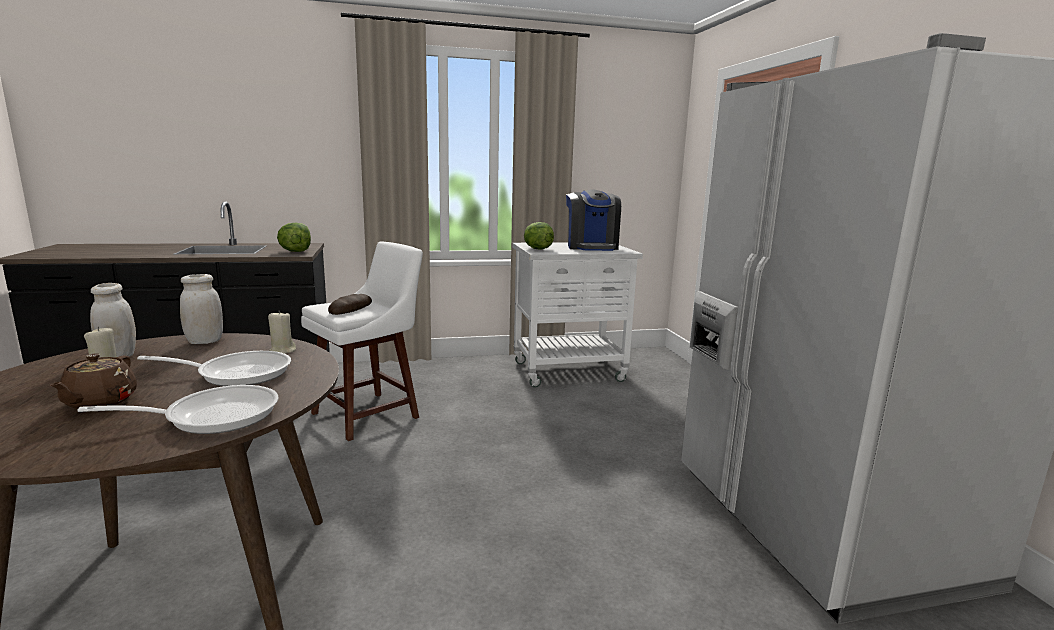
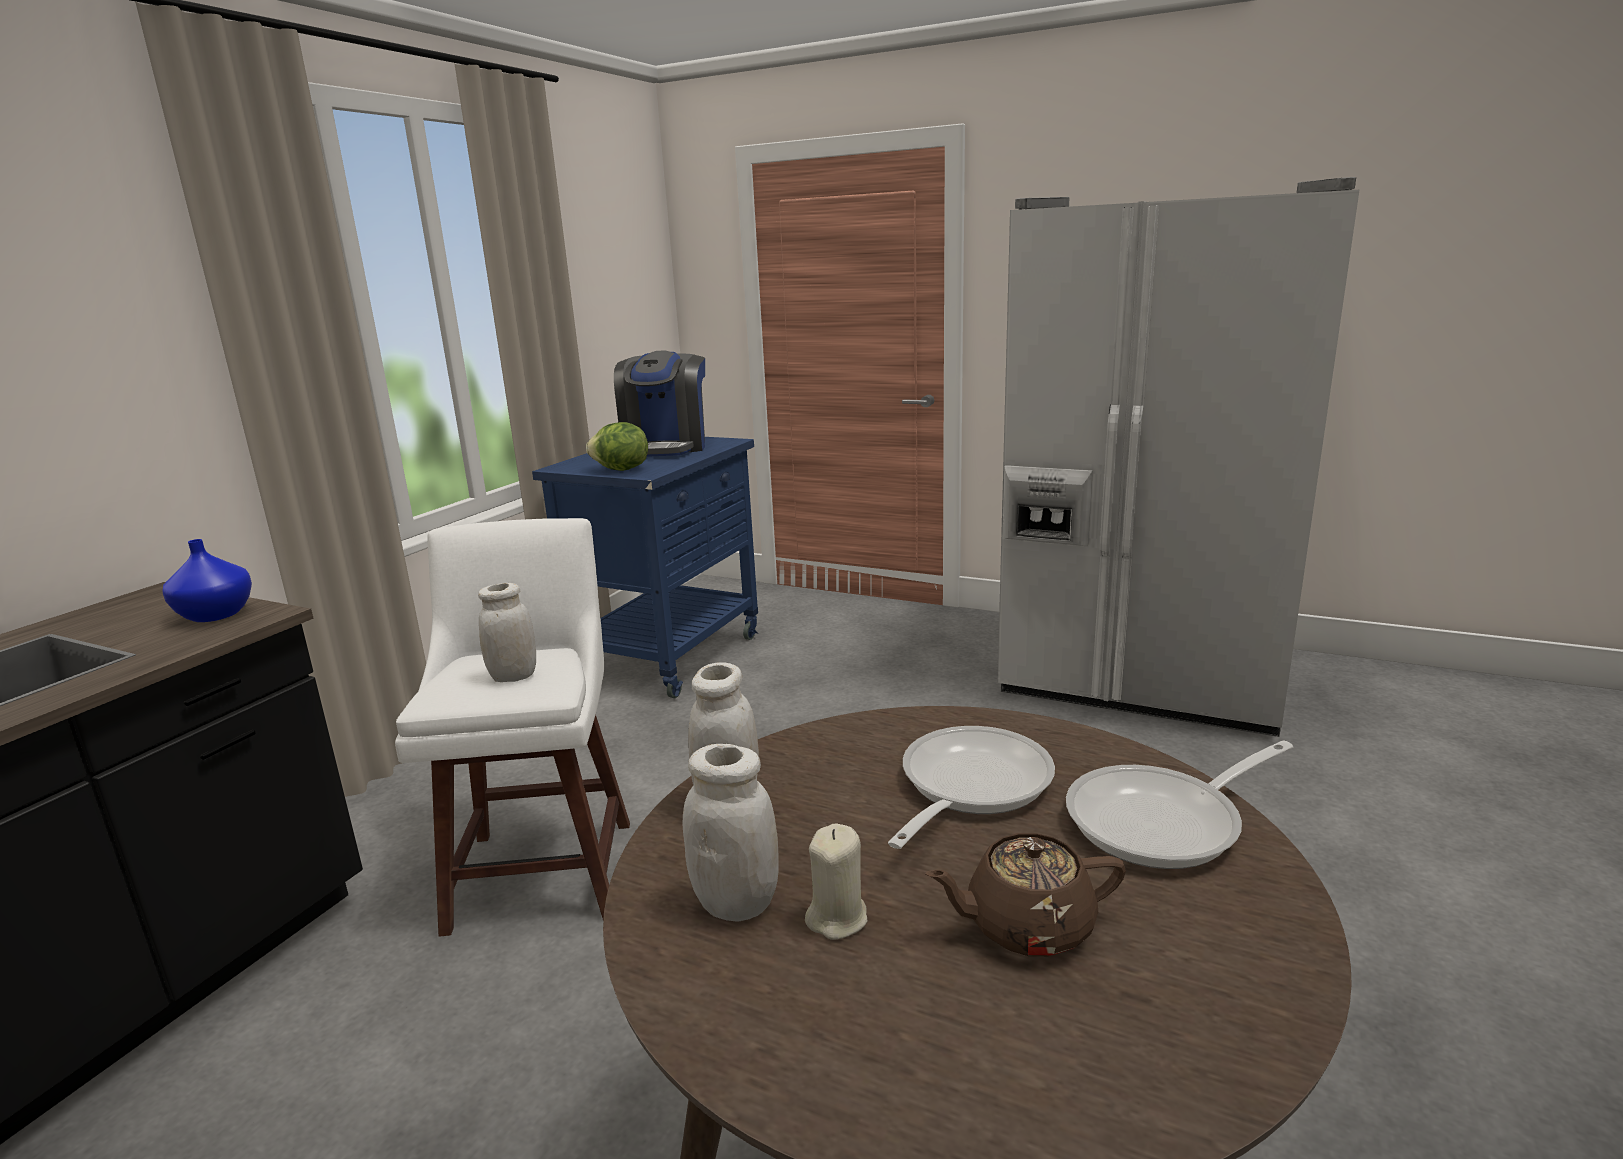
camera: 50 degrees left, 5 degrees up
brown teapot [50,354,137,409] -> brown teapot turned 135 degrees clockwise [925,833,1126,956]
frying pan [77,385,279,434] -> frying pan turned 135 degrees counterclockwise [1066,740,1293,869]
beige candle [268,311,296,354] -> none
lettuce [277,223,311,252] -> blue vase [162,539,252,622]
bread [328,294,372,315] -> white jar [478,583,536,682]
white cart [512,242,643,387] -> blue cart [532,437,758,698]
coffee machine [566,190,621,251] -> coffee machine turned 60 degrees clockwise [614,350,705,457]

